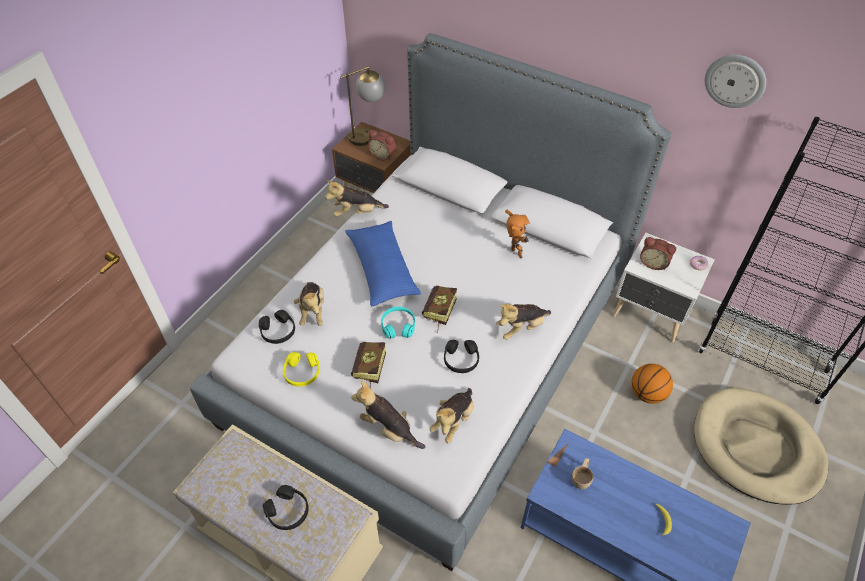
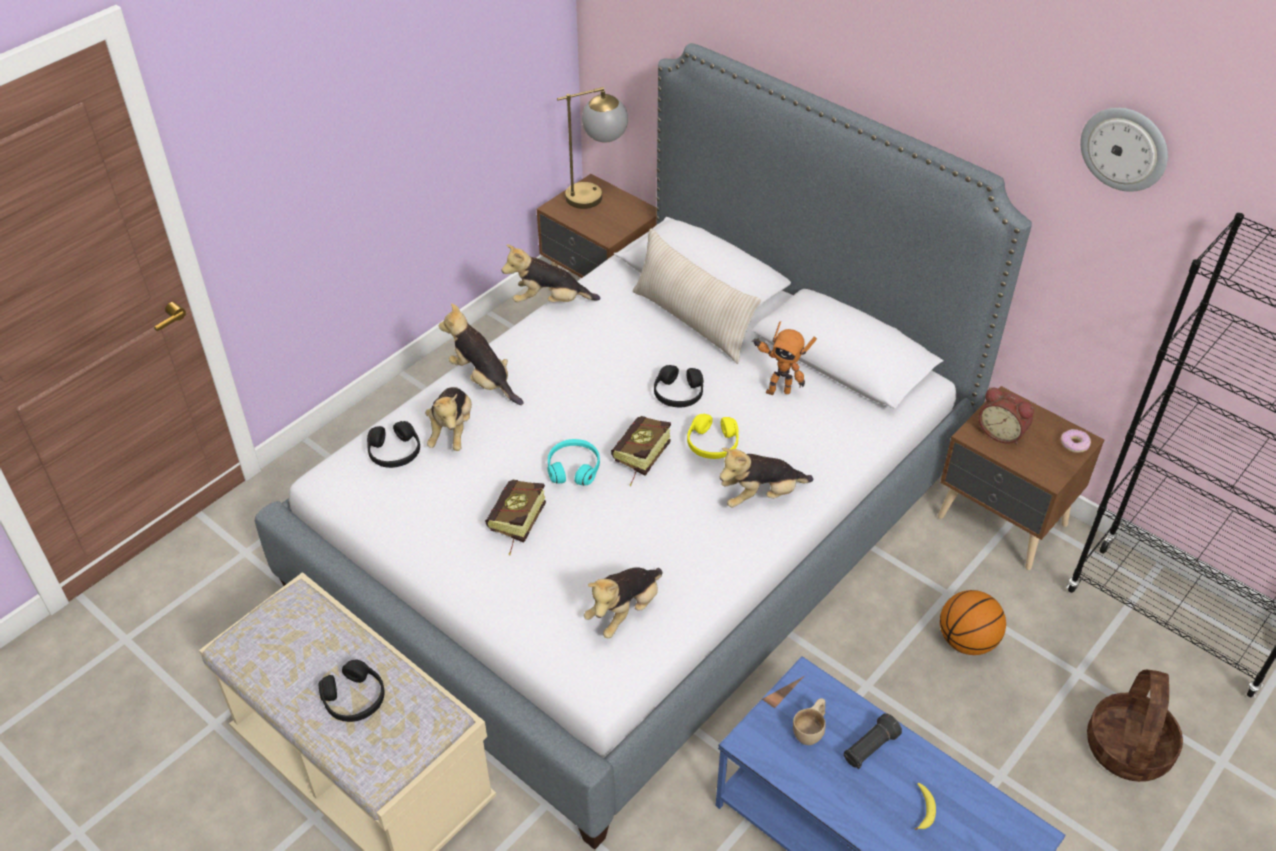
camera: 10 degrees right, 5 degrees down
yellow headphones [283,352,319,387] -> yellow headphones moved to [687,414,739,459]
blue pillow [345,221,421,306] -> none
plush toy [351,381,425,449] -> plush toy moved to [439,303,523,405]
alarm clock [368,130,396,161] -> none
black headphones [444,340,479,373] -> black headphones moved to [654,365,703,408]
toy robot [505,210,530,259] -> toy robot turned 120 degrees clockwise [752,321,817,395]
white nightstand [612,233,715,342] -> brown nightstand [938,386,1104,570]
beige dog bed [694,388,829,505] -> basket [1087,670,1183,782]
none -> beige pillow [633,229,761,364]
none -> black flashlight [844,713,902,769]

